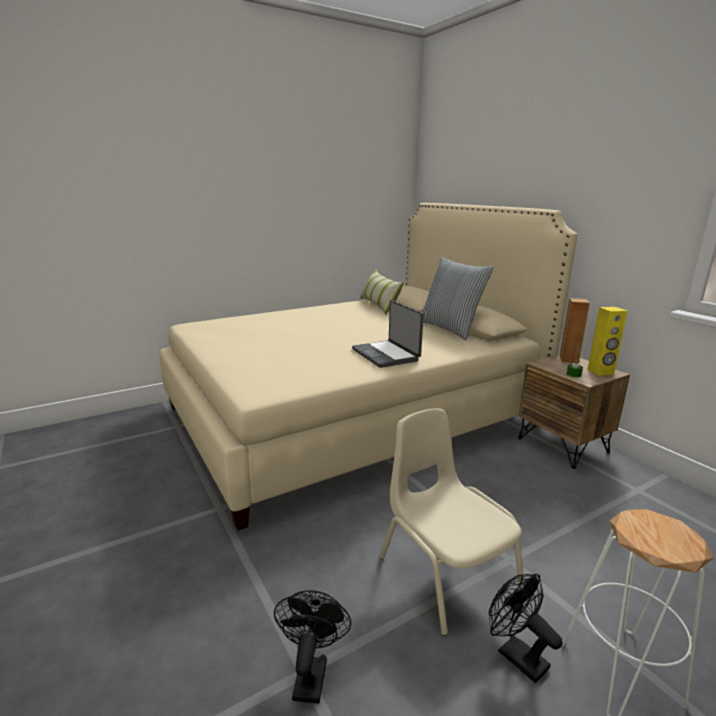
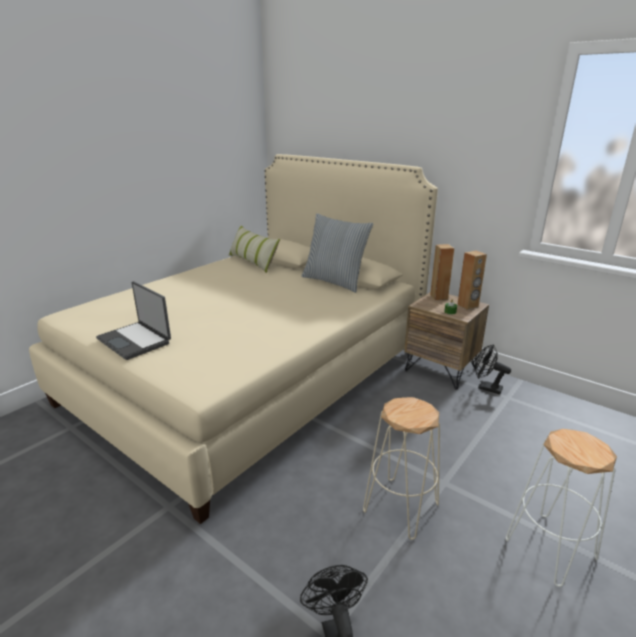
camera: 20 degrees left, 5 degrees up
laptop [352,300,424,368] -> laptop moved to [96,281,171,360]
beige chair [379,408,525,636] -> beige stool [363,397,440,540]
black fan [489,574,563,683] -> black fan moved to [475,344,511,394]
yellow speaker [588,307,628,375] -> brown speaker [457,250,487,310]

